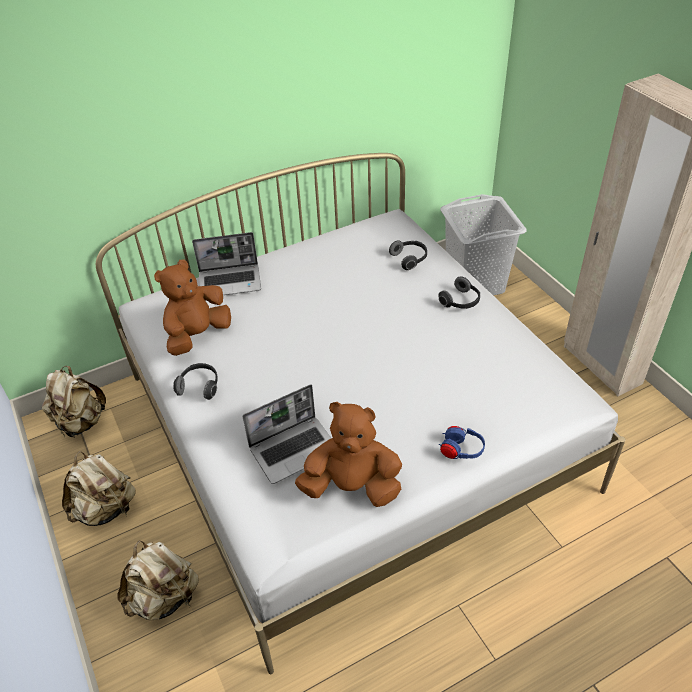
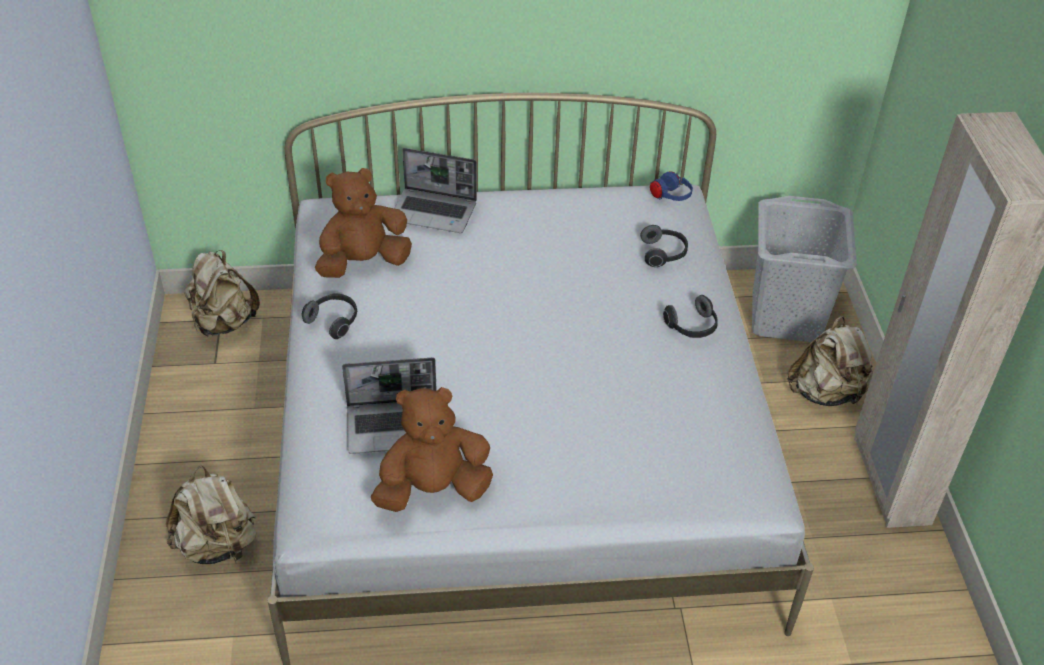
camera: 20 degrees right, 0 degrees up
beige backpack [62,451,135,526] -> beige backpack moved to [787,316,873,407]
brown plush toy [295,402,402,507] -> brown plush toy turned 45 degrees counterclockwise [371,387,493,512]
blue headphones [439,426,485,459] -> blue headphones moved to [650,171,693,201]

